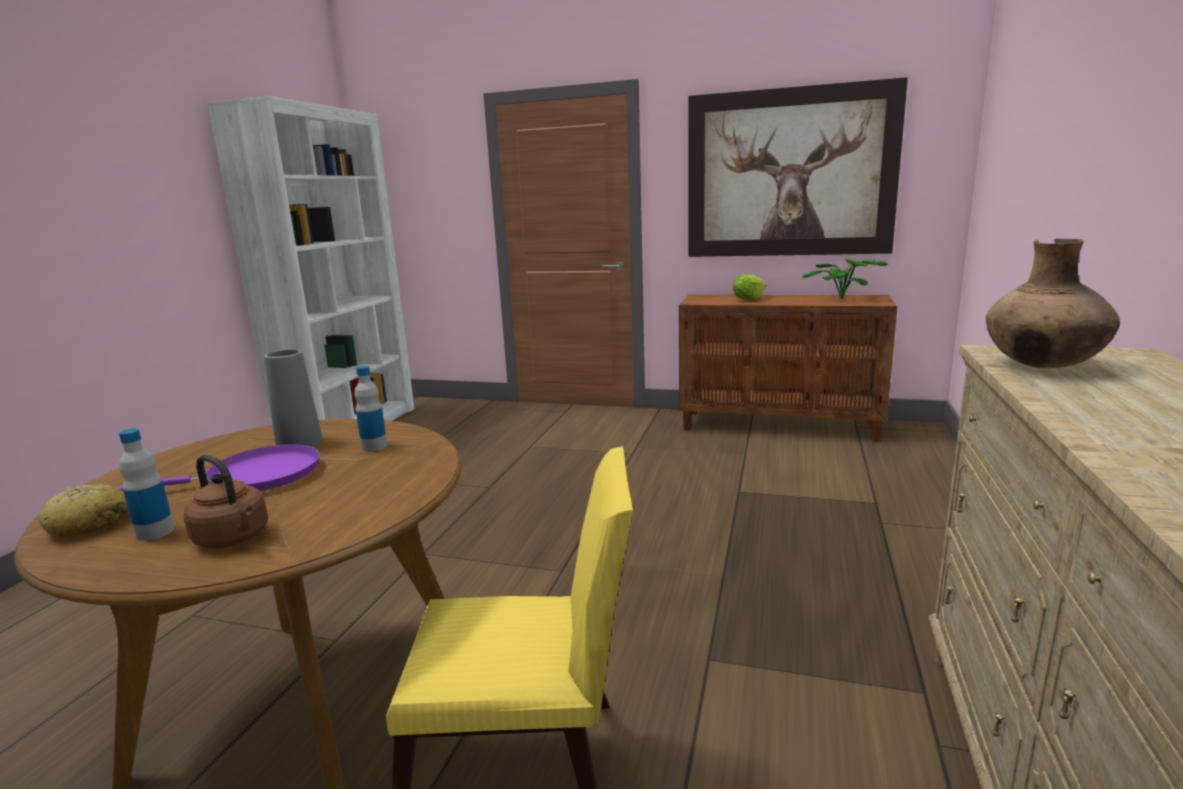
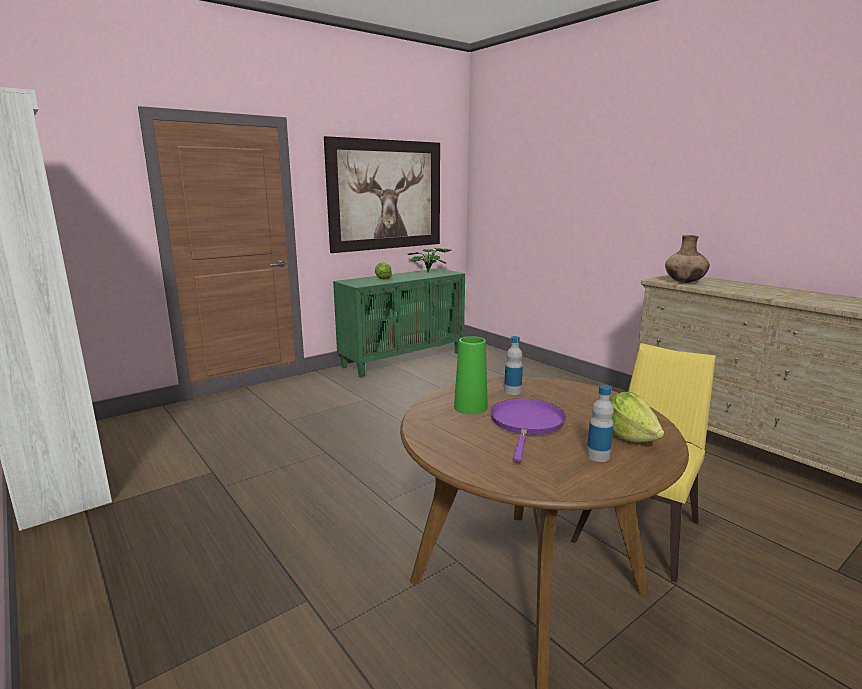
camera: 55 degrees left, 0 degrees up
bread [39,485,129,538] -> none
brown kettle [184,455,268,548] -> lettuce [609,392,664,443]
grey vase [264,349,323,447] -> green vase [454,336,487,414]
brown cabinet [679,295,898,442] -> green cabinet [333,268,465,378]

